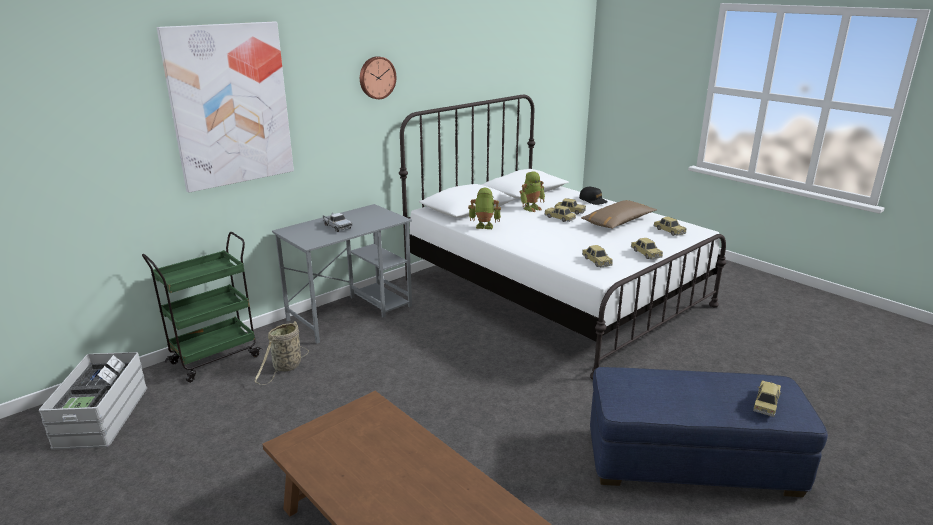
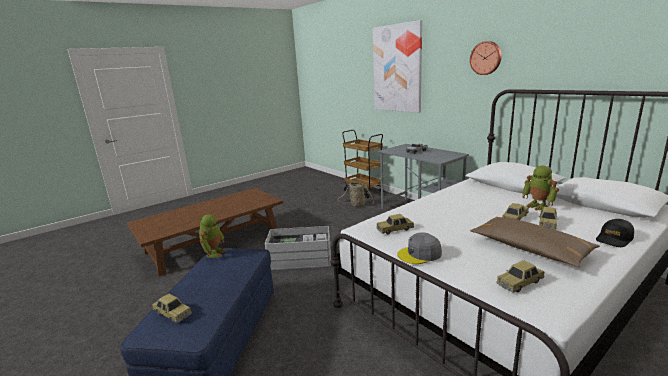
camera: 95 degrees right, 5 degrees down
grey storage box [39,352,147,450] -> grey storage box moved to [265,226,331,270]
green cart [142,232,261,383] -> brown cart [342,130,384,198]
toy robot [468,188,501,229] -> toy robot moved to [199,214,227,258]
toy car [631,238,663,259] -> grey cap [397,232,442,264]

